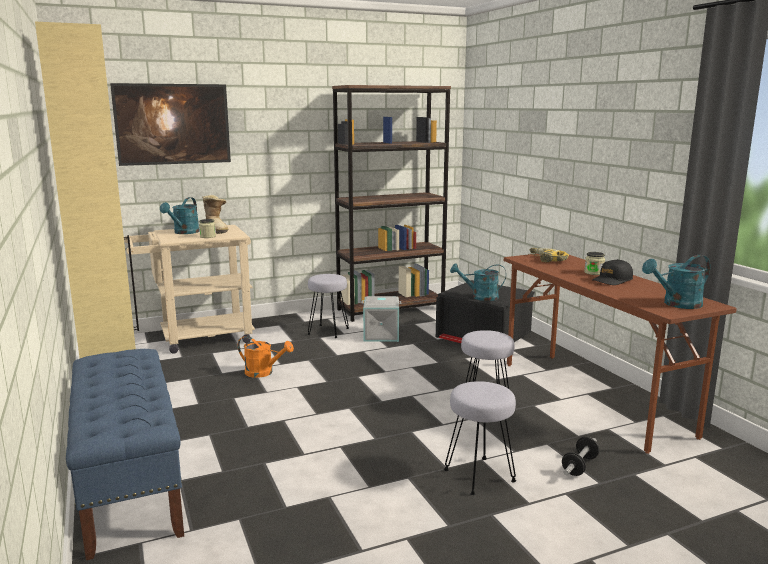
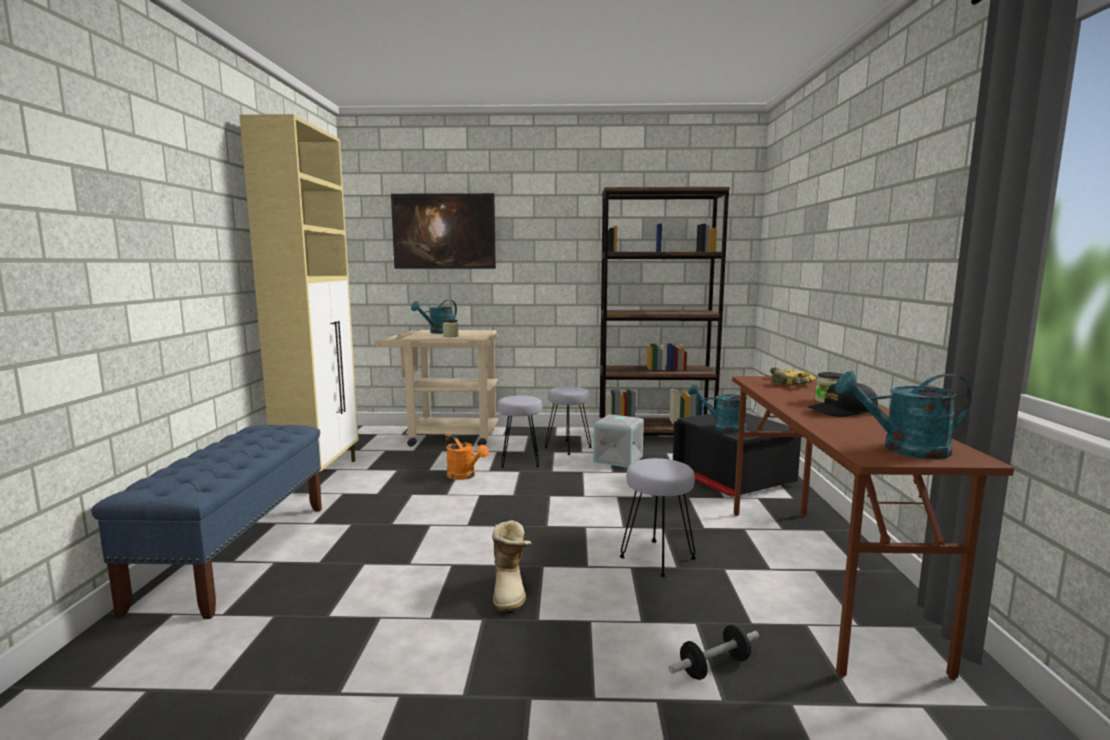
camera: 25 degrees right, 5 degrees down
boot [202,195,228,234] -> boot moved to [492,520,532,613]
grey stool [444,381,516,495] -> grey stool moved to [497,396,542,468]

